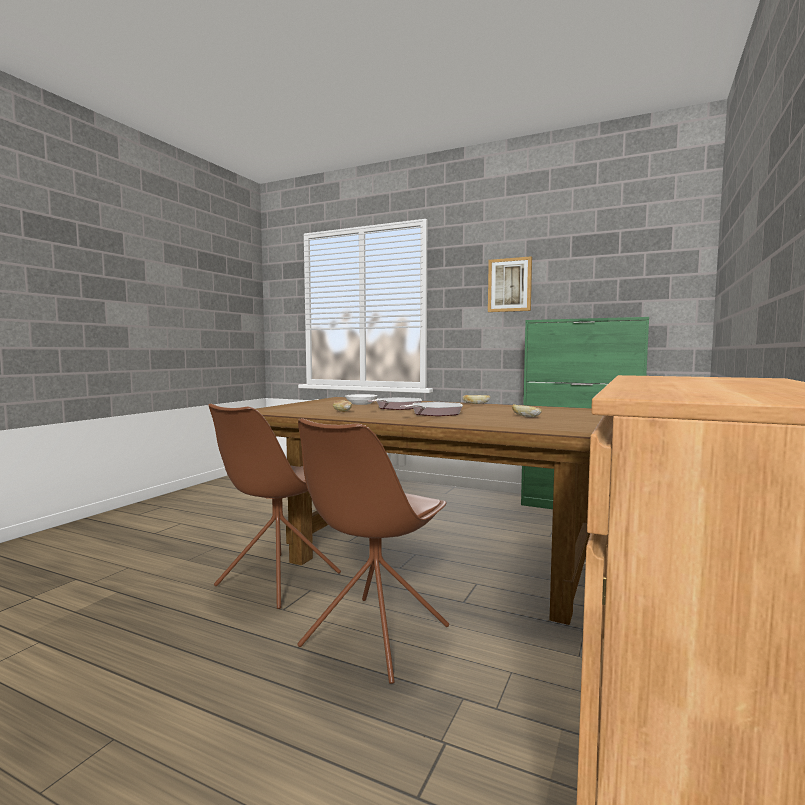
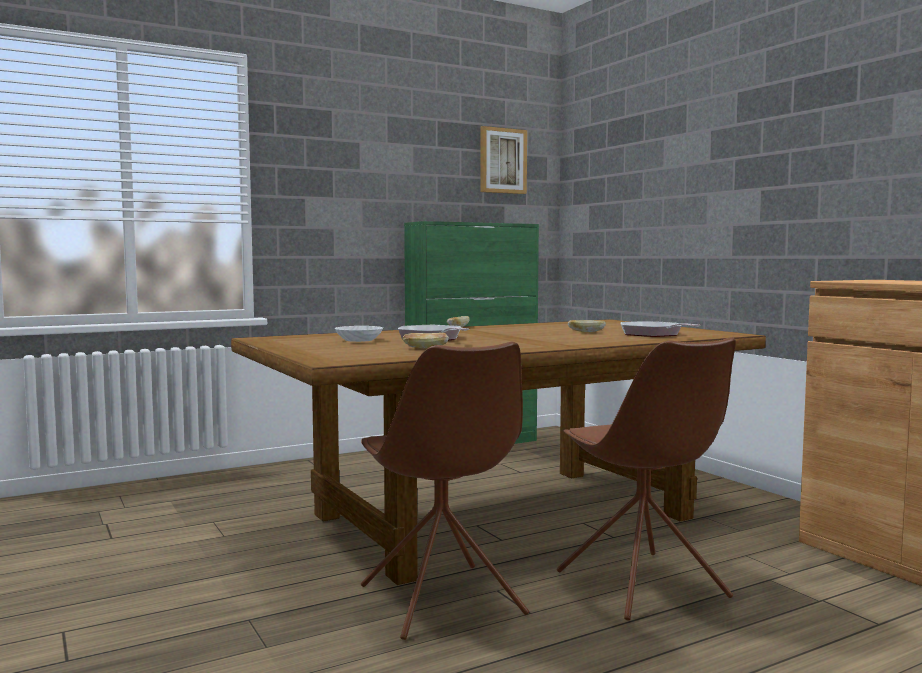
camera: 55 degrees left, 0 degrees up
frying pan [400,402,463,416] -> frying pan moved to [620,321,701,337]
picture [488,256,532,312] -> picture moved to [480,126,527,194]

